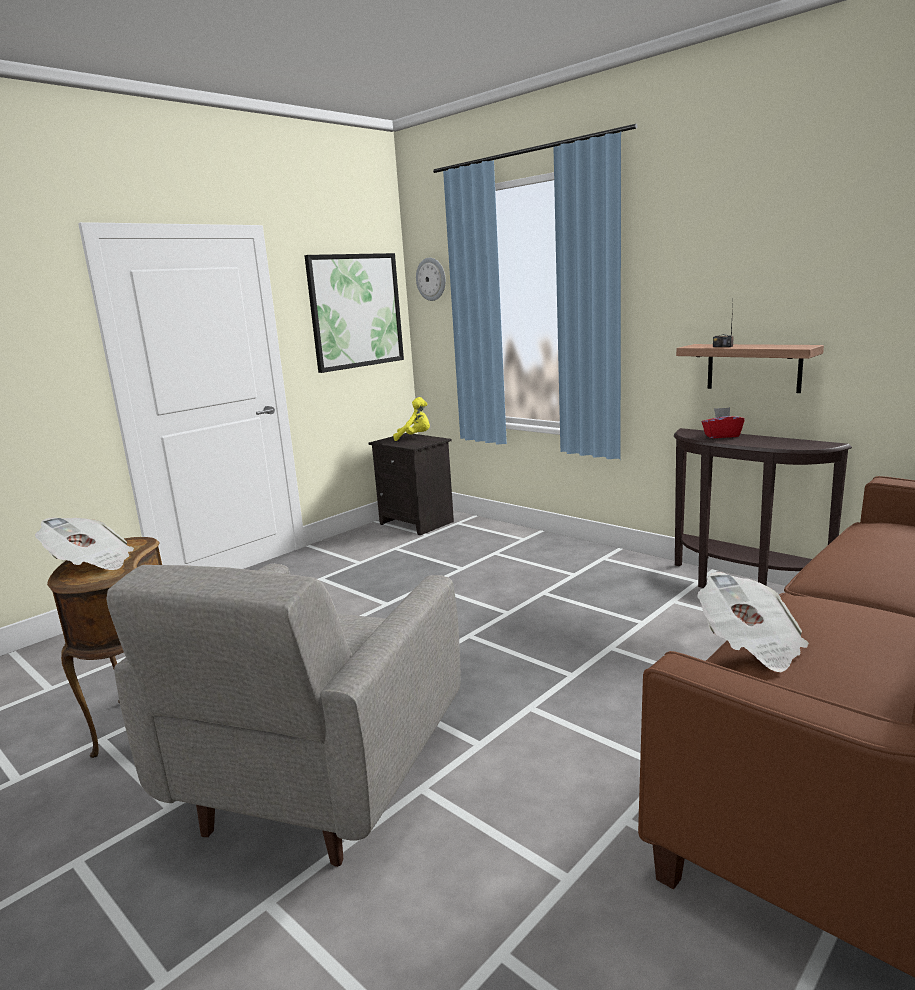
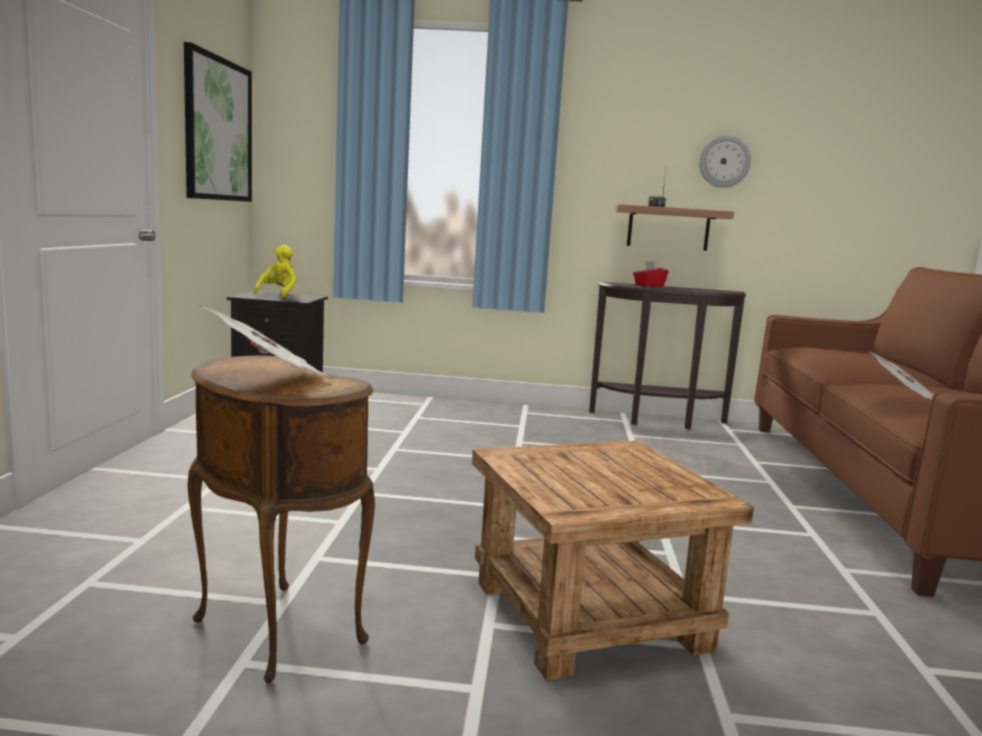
camera: 40 degrees left, 5 degrees down
grey armchair [106,564,461,867] -> brown side table [472,440,754,681]
yellow plush toy [393,397,430,441] -> yellow plush toy turned 45 degrees counterclockwise [254,245,296,298]
wall clock [416,258,446,301] -> wall clock moved to [699,136,751,188]

